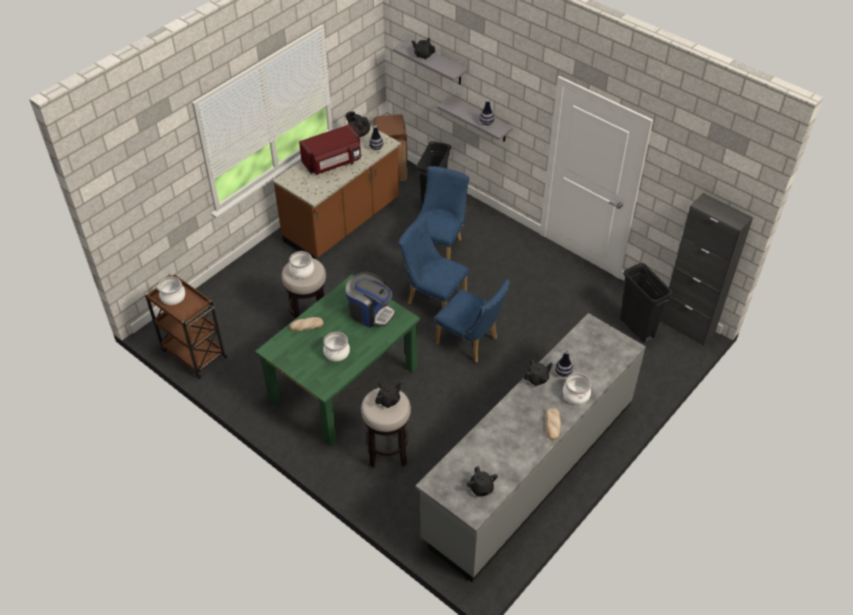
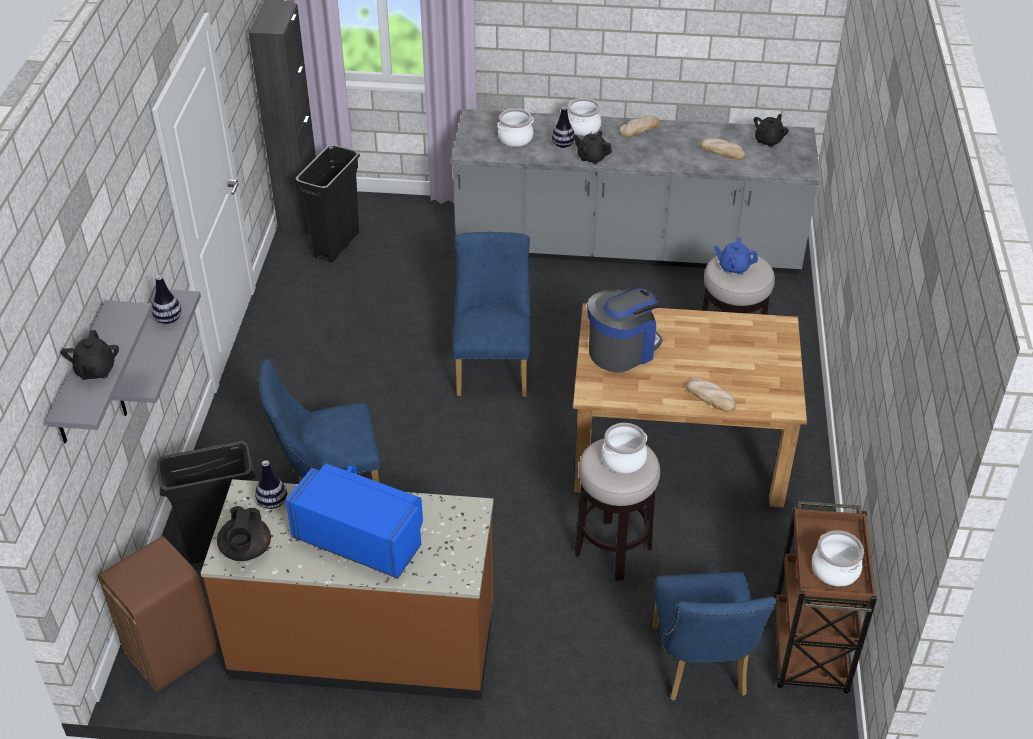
camera: 125 degrees left, 5 degrees down
green dining table [255,274,421,447] -> brown dining table [573,303,807,508]
red microwave [299,124,361,175] -> blue microwave [285,463,423,579]
cooking pot [323,332,350,362] -> cooking pot moved to [497,108,534,147]
coffee machine [346,271,396,328] -> coffee machine turned 60 degrees clockwise [587,288,662,373]
black teapot [375,382,401,408] -> blue teapot [714,238,758,275]
blue chair [399,217,469,309] -> blue chair moved to [653,572,776,701]
none -> bread [701,138,745,160]

